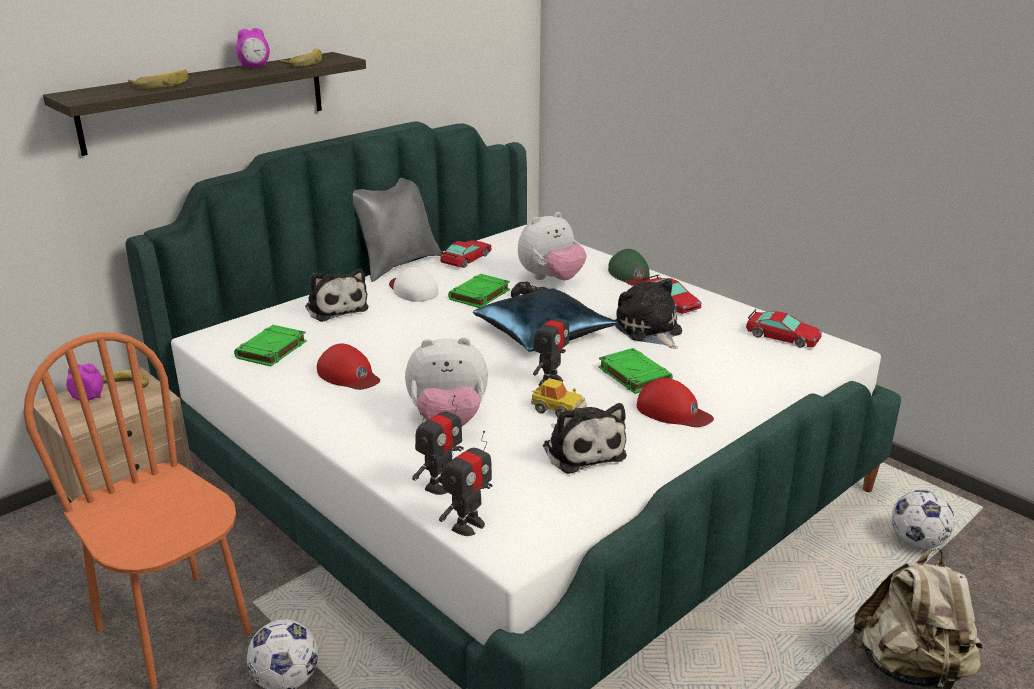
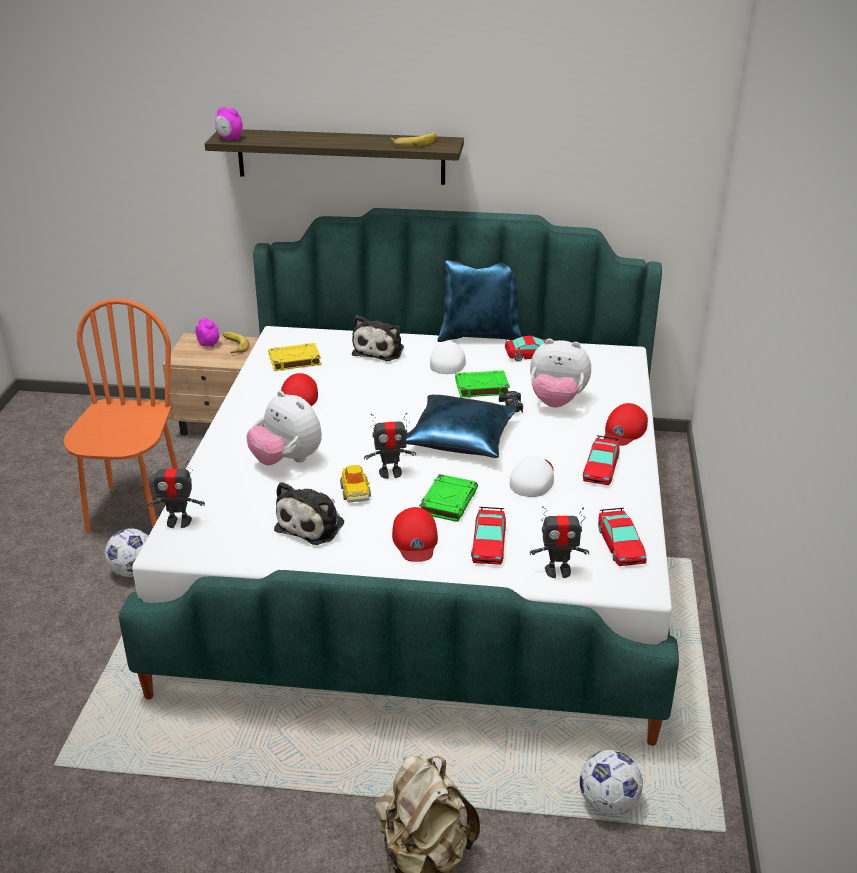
camera: 50 degrees right, 5 degrees up
banana [128,69,188,89] -> none
green book [234,325,307,367] -> yellow book [268,343,321,371]
alarm clock [235,28,270,68] -> alarm clock moved to [215,107,243,140]
grey pillow [353,178,442,282] -> blue pillow [437,260,522,342]
toy robot [412,395,464,495] -> toy robot moved to [530,506,589,578]
green cap [608,249,650,286] -> red cap [604,403,648,445]
plush toy [615,278,682,349] -> white cap [510,456,554,497]
none -> toy car [471,507,506,565]

